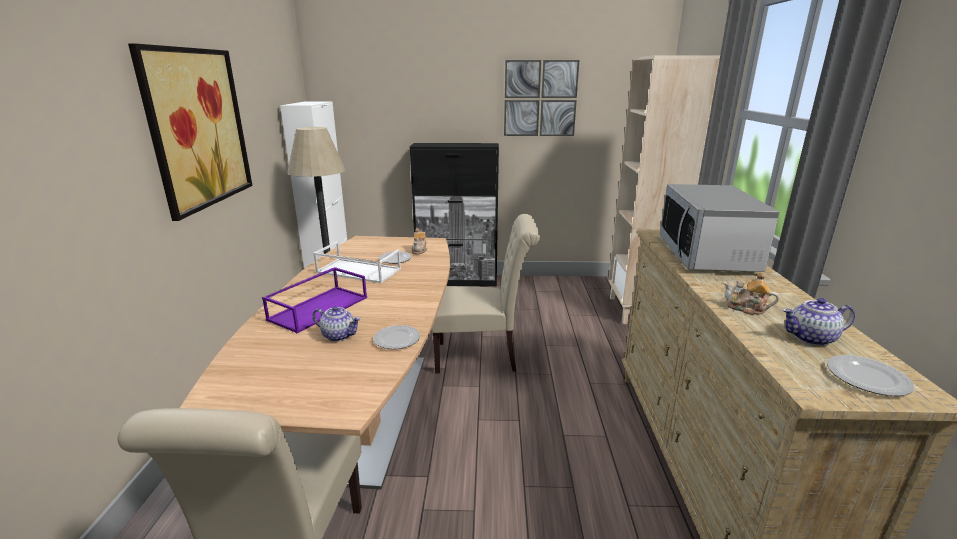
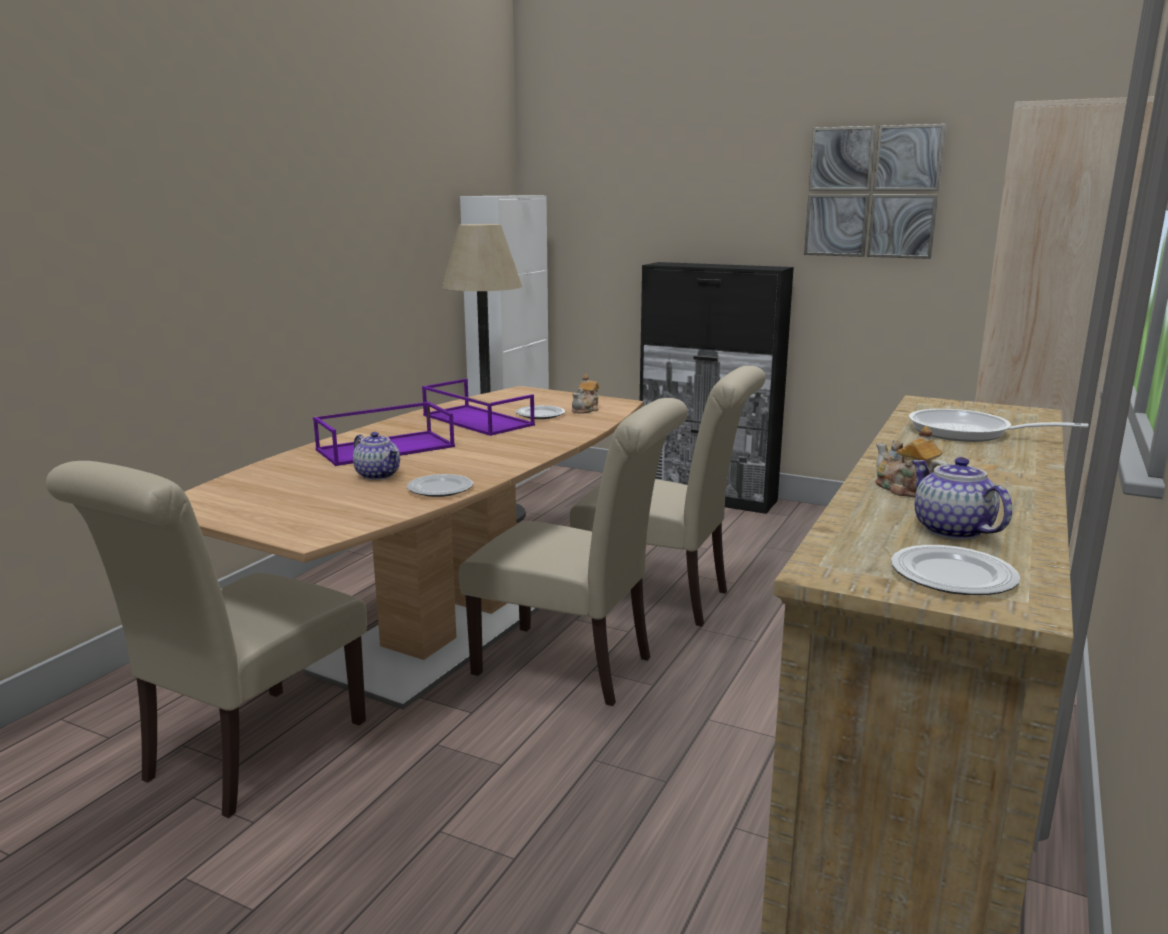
camera: 25 degrees right, 5 degrees down
picture [128,43,253,221] -> none
white tray [313,241,401,283] -> purple tray [422,379,535,436]
microwave [660,184,780,272] -> frying pan [909,409,1089,442]
teapot [782,298,855,346] -> teapot turned 45 degrees clockwise [912,457,1012,540]
none -> beige chair [459,398,688,706]

